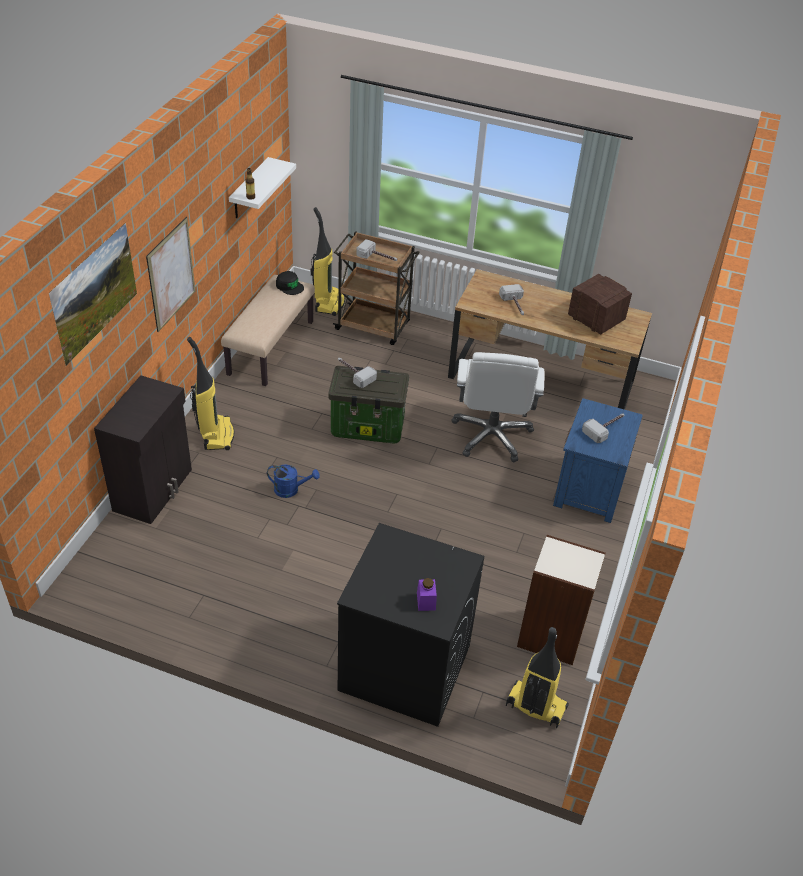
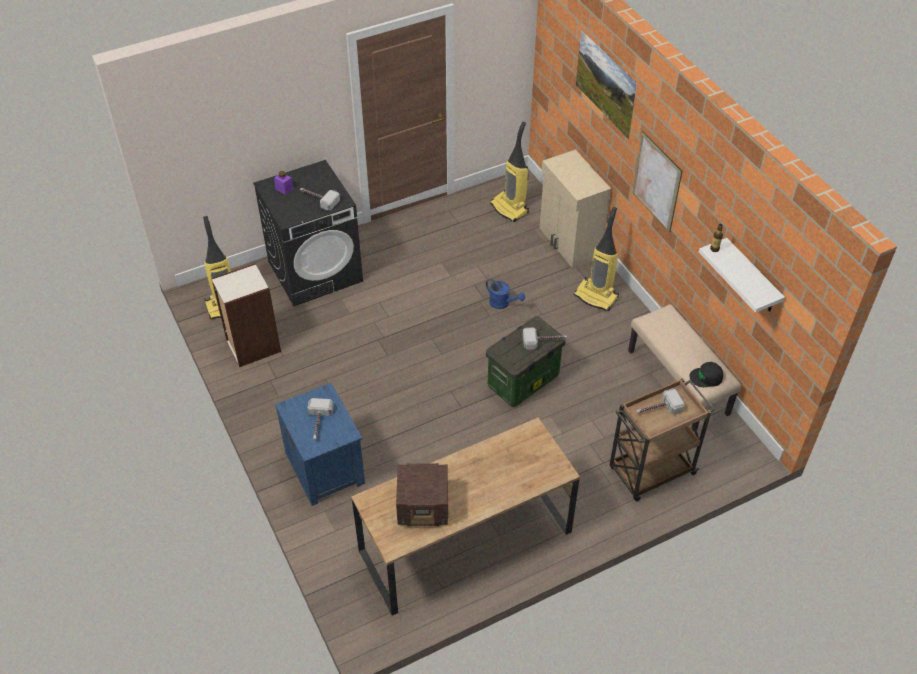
camera: 135 degrees right, 5 degrees up
black cabinet [94,375,192,524] -> beige cabinet [540,149,611,268]
blue watering can [267,464,320,498] -> blue watering can turned 105 degrees counterclockwise [486,279,525,309]
vacuum cleaner [311,207,345,316] -> vacuum cleaner moved to [490,122,529,222]
white office chair [451,352,544,462] -> none
hammer [499,284,524,315] -> hammer moved to [300,188,340,211]

